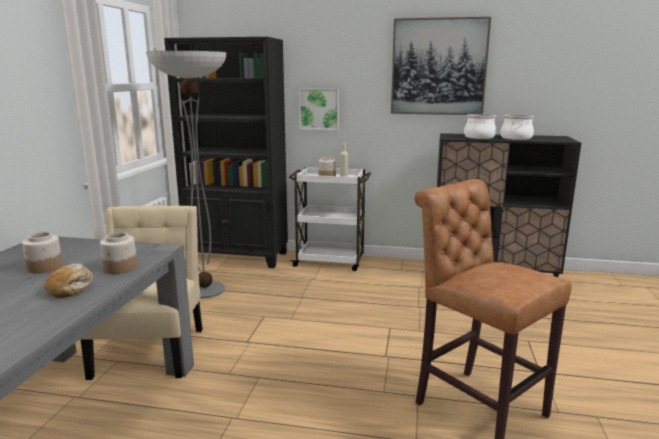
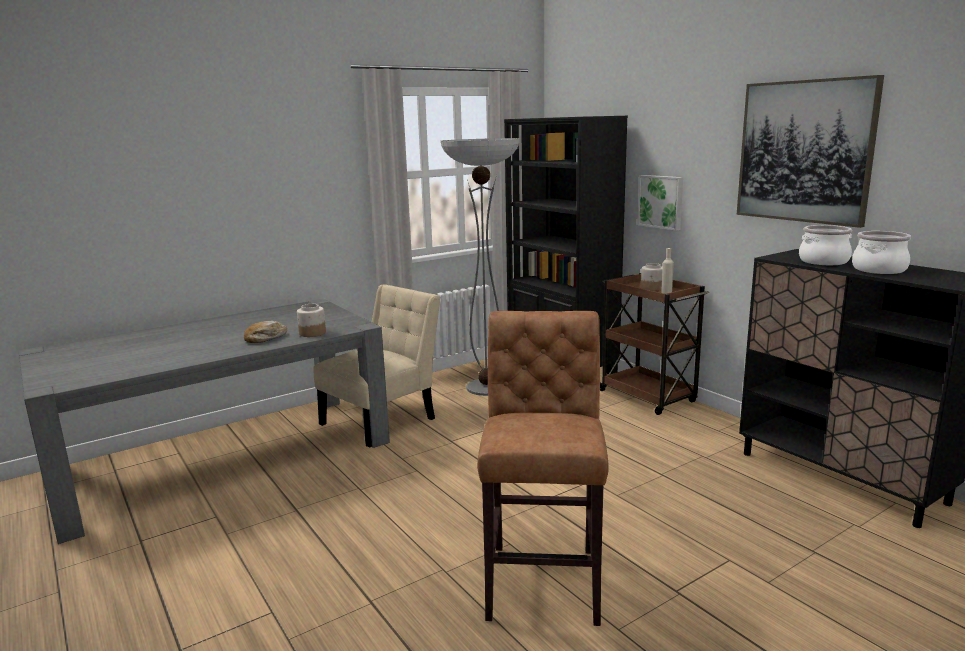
camera: 45 degrees right, 0 degrees up
jar [22,232,63,274] -> none
white cart [289,167,371,271] -> brown cart [600,273,709,415]

